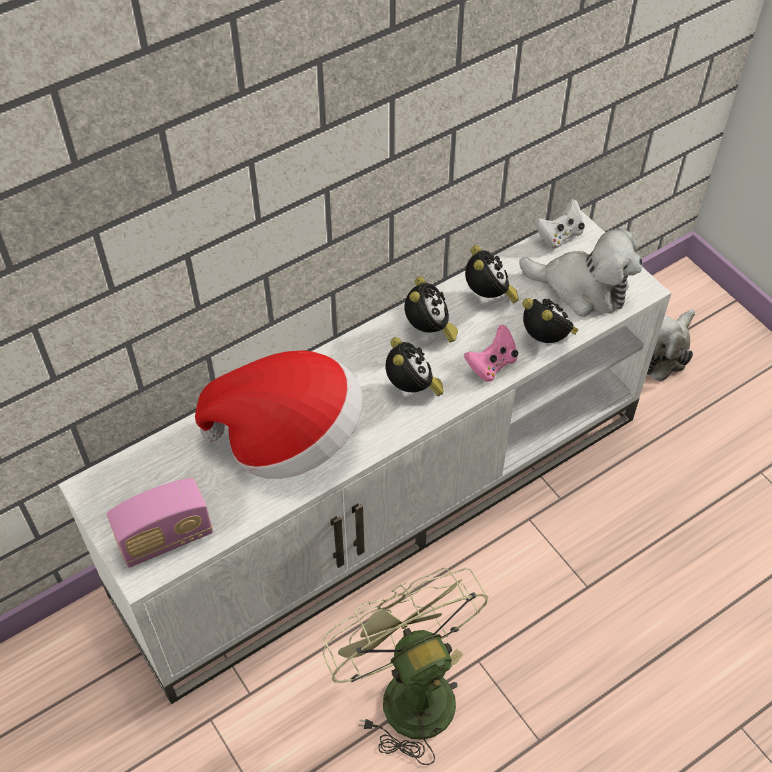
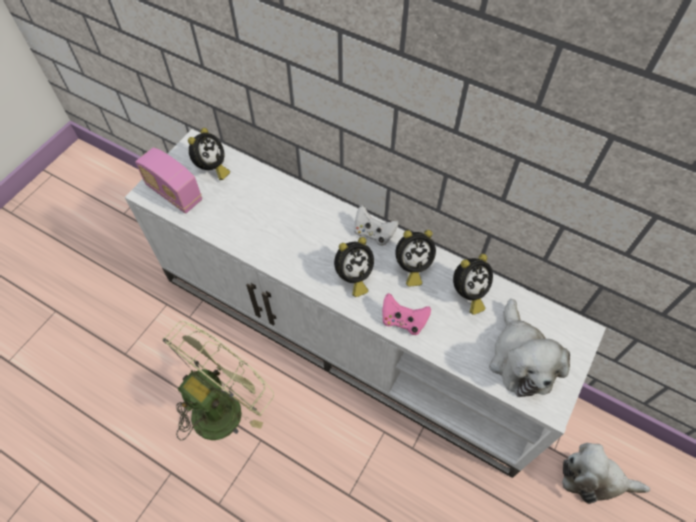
camera: 65 degrees right, 5 degrees up
hat [195,350,362,479] -> none
alarm clock [523,298,579,343] -> alarm clock moved to [188,128,230,180]
white game controller [534,199,585,249] -> white game controller moved to [354,205,399,246]

